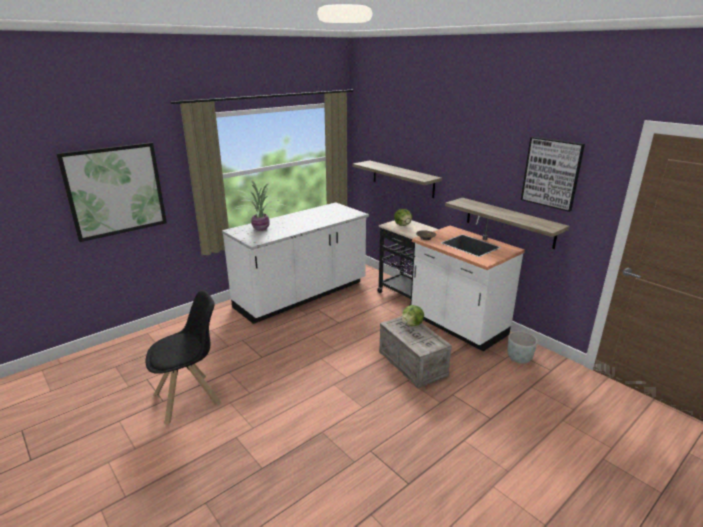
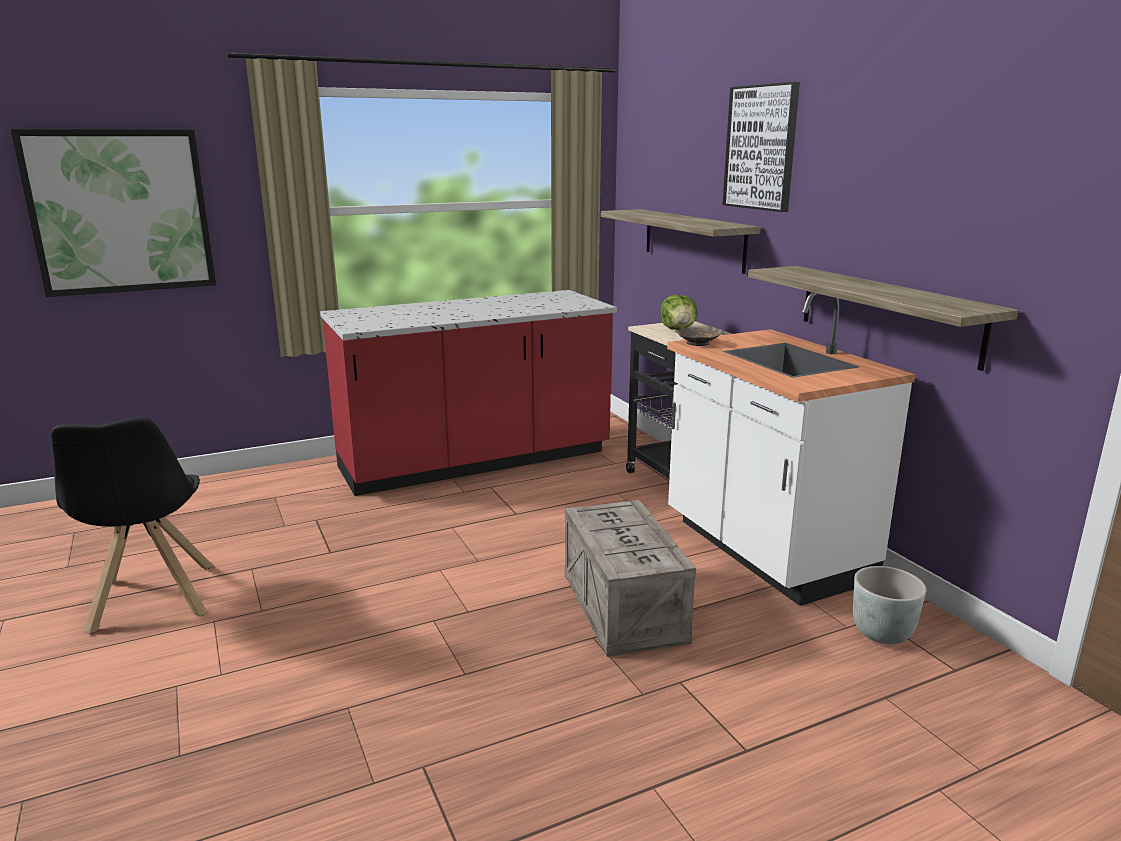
camera: 15 degrees right, 5 degrees down
black chair [146,290,221,425] -> black chair turned 90 degrees clockwise [51,418,214,634]
white counter [222,202,369,324] -> red counter [320,290,617,496]
potted plant [233,179,287,231] -> none
lettuce [402,305,424,326] -> none
picture [521,137,585,212] -> picture moved to [723,82,800,212]

